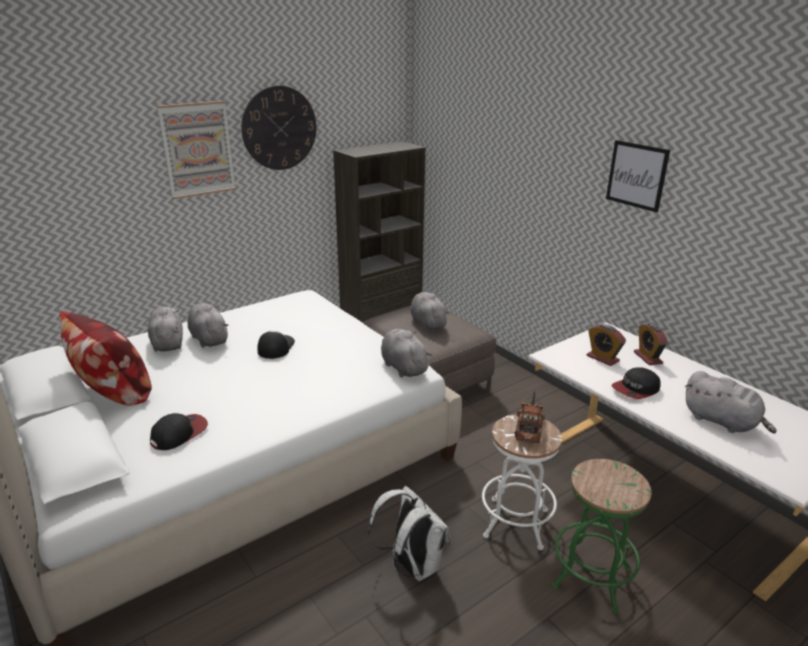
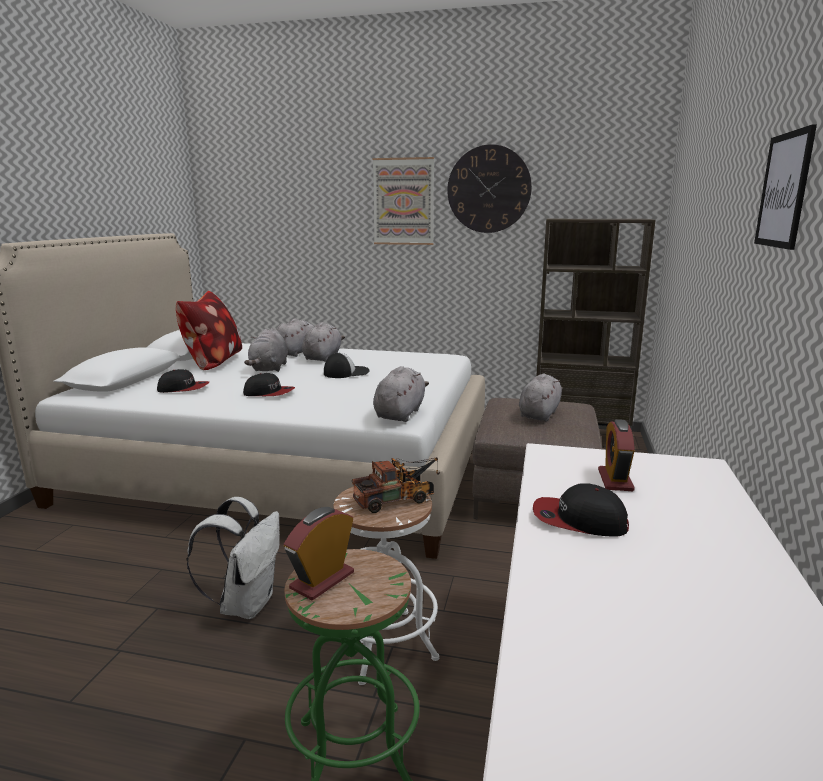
camera: 50 degrees right, 10 degrees down
alarm clock [634,323,668,365] -> alarm clock moved to [284,507,354,601]
grey plush toy [685,371,777,434] -> grey plush toy moved to [244,328,288,372]
none -> cap [243,373,295,396]

